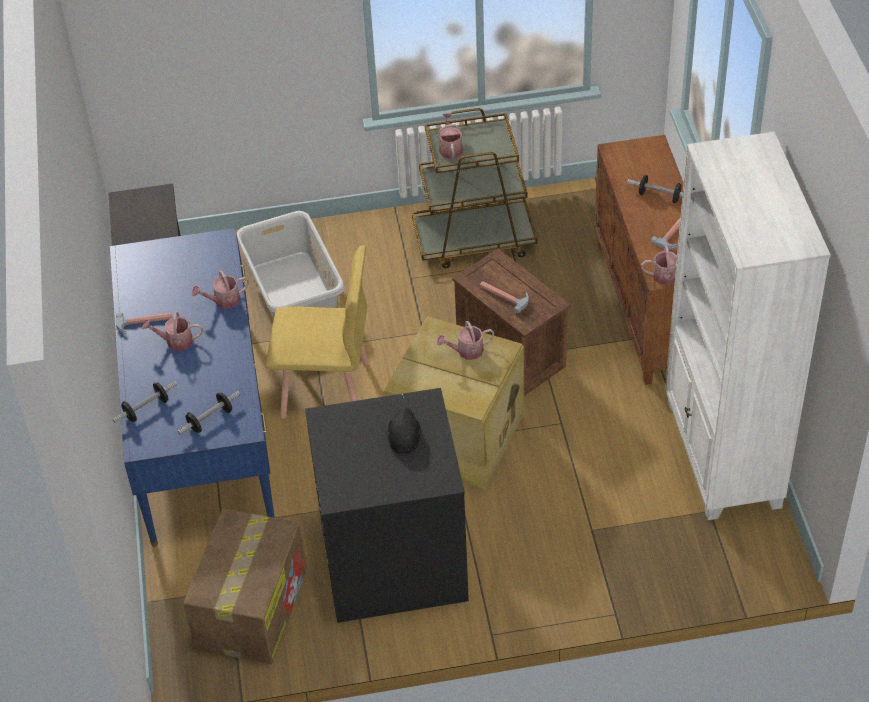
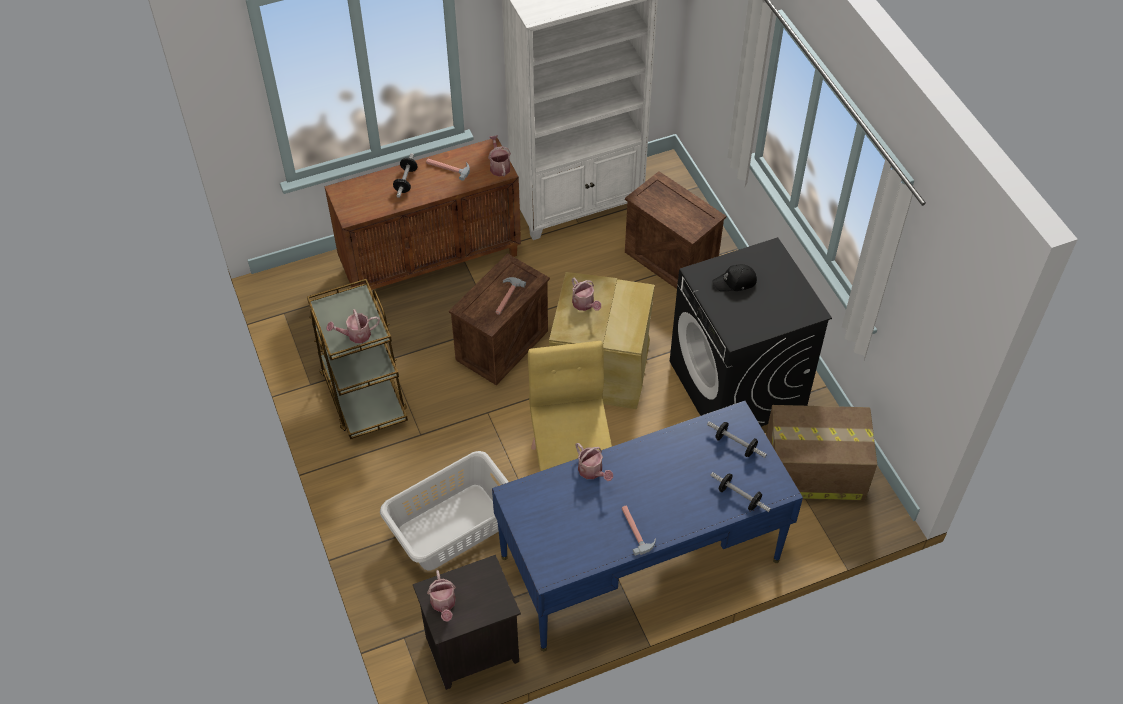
camera: 105 degrees left, 5 degrees up
watering can [142,311,203,351] -> watering can moved to [427,570,456,622]
none -> crate [625,171,726,289]

